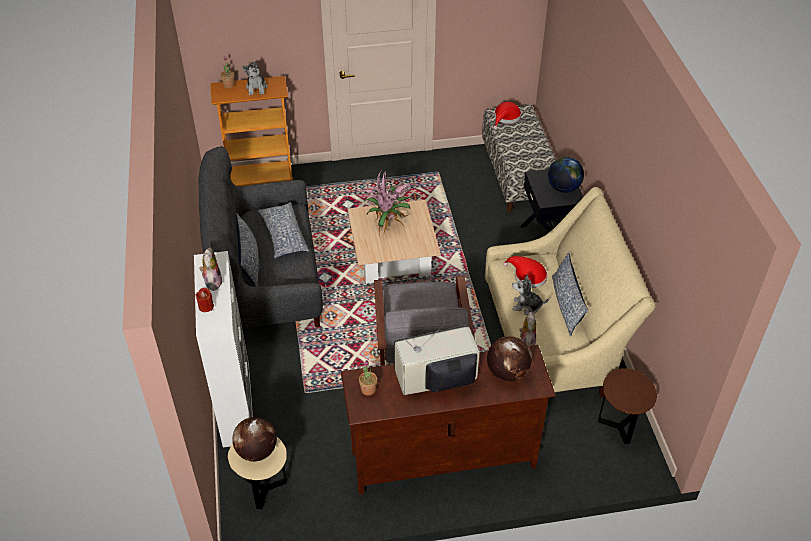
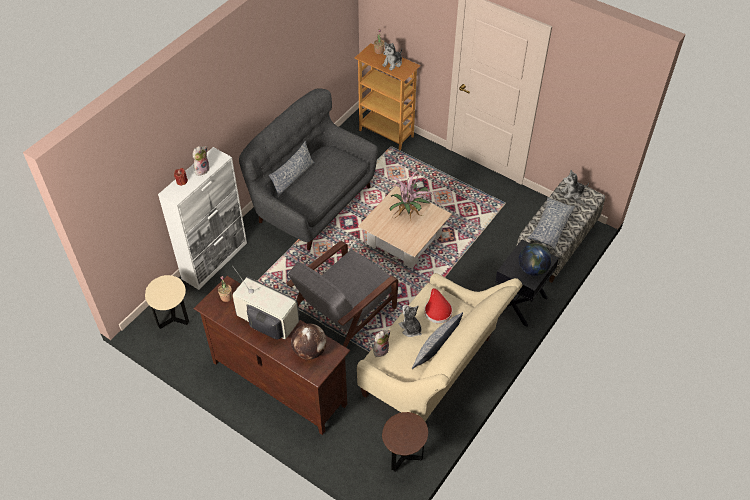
camera: 45 degrees right, 5 degrees up
globe [232,417,277,462] -> none
pillow [258,202,309,258] -> pillow moved to [528,197,575,249]
red hat [493,102,521,130] -> plush toy [561,170,589,199]

